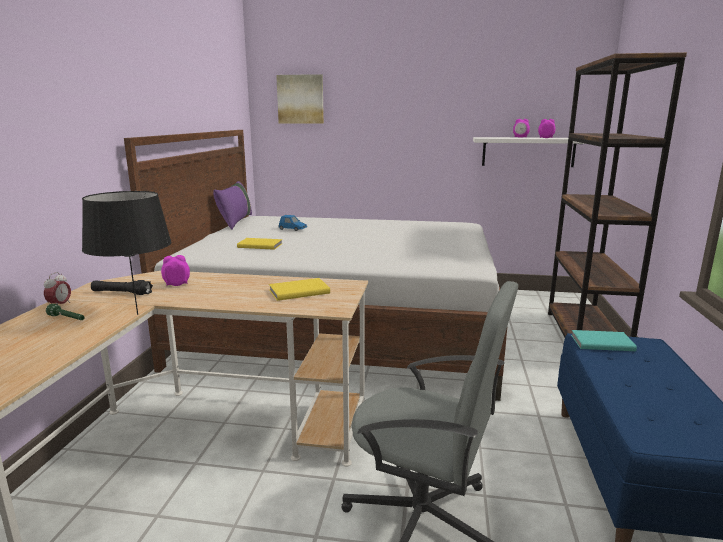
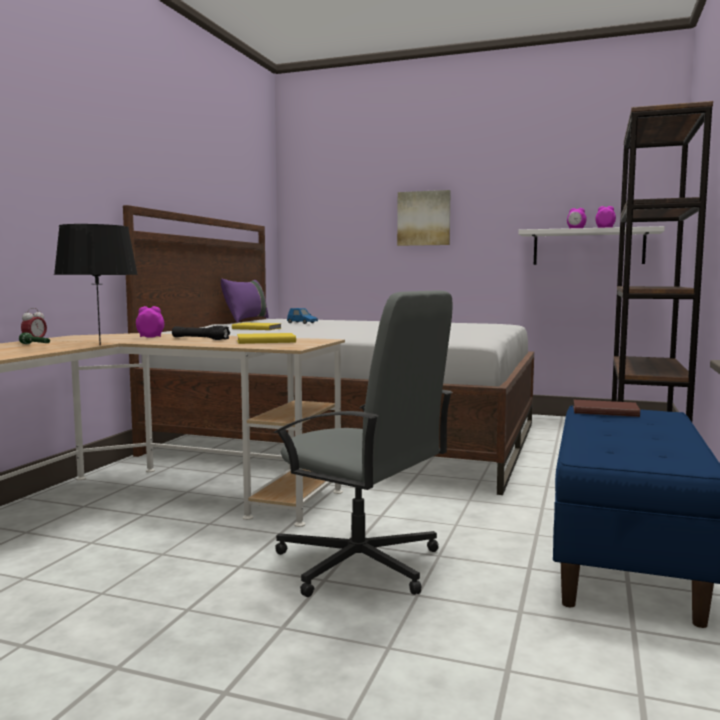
camera: 10 degrees right, 10 degrees down
black flashlight [91,280,153,295] -> black flashlight moved to [172,326,230,340]
picture [276,74,324,124] -> picture moved to [397,190,451,246]
turquoise book [571,330,637,351] -> brown book [573,400,640,417]

